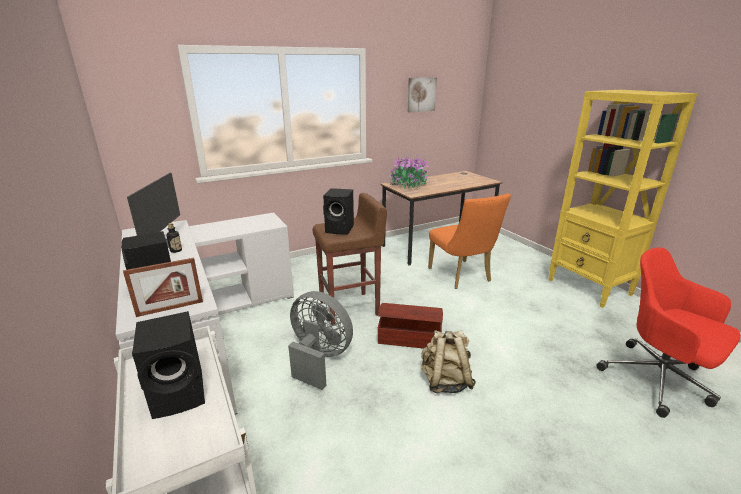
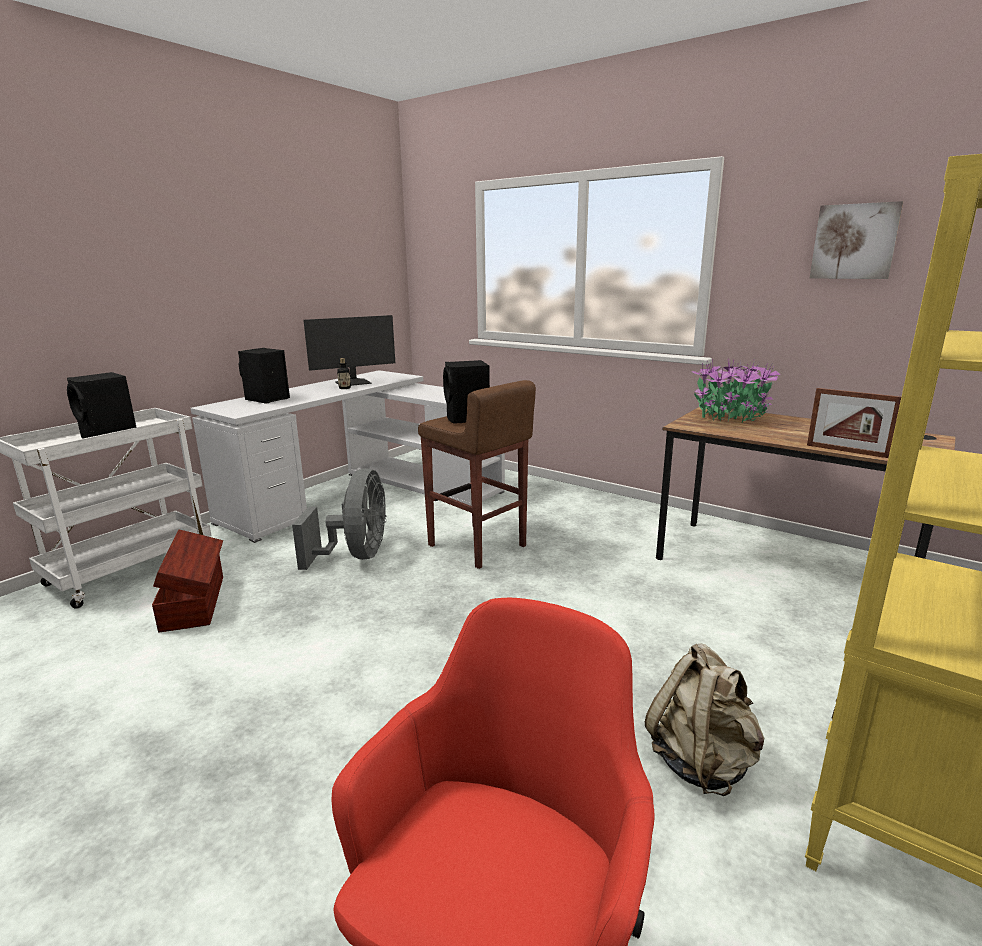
camera: 65 degrees right, 5 degrees down
picture frame [123,258,203,317] -> picture frame moved to [807,388,901,458]
brown storage box [378,303,443,349] -> brown storage box moved to [152,530,223,633]
beige backpack [421,330,476,393] -> beige backpack moved to [645,644,765,796]
orange chair [428,193,511,289] -> none

